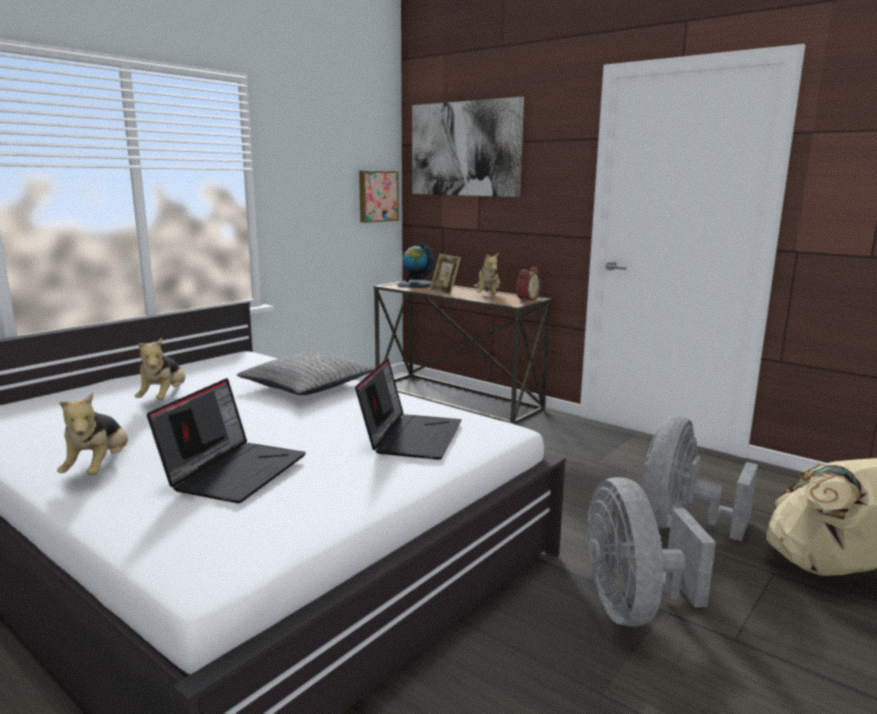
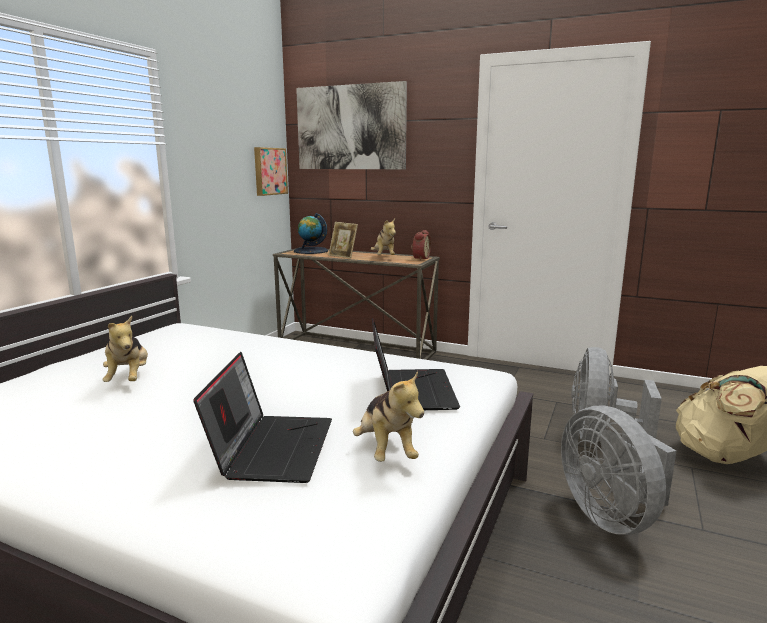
camera: 15 degrees left, 0 degrees up
plush toy [57,393,128,475] -> plush toy moved to [353,371,424,462]
grey pillow [237,351,375,395] -> none

